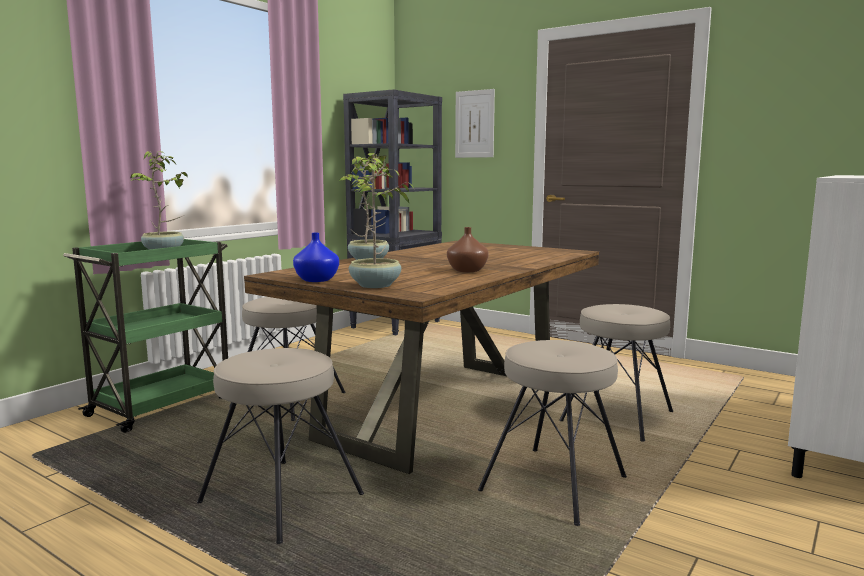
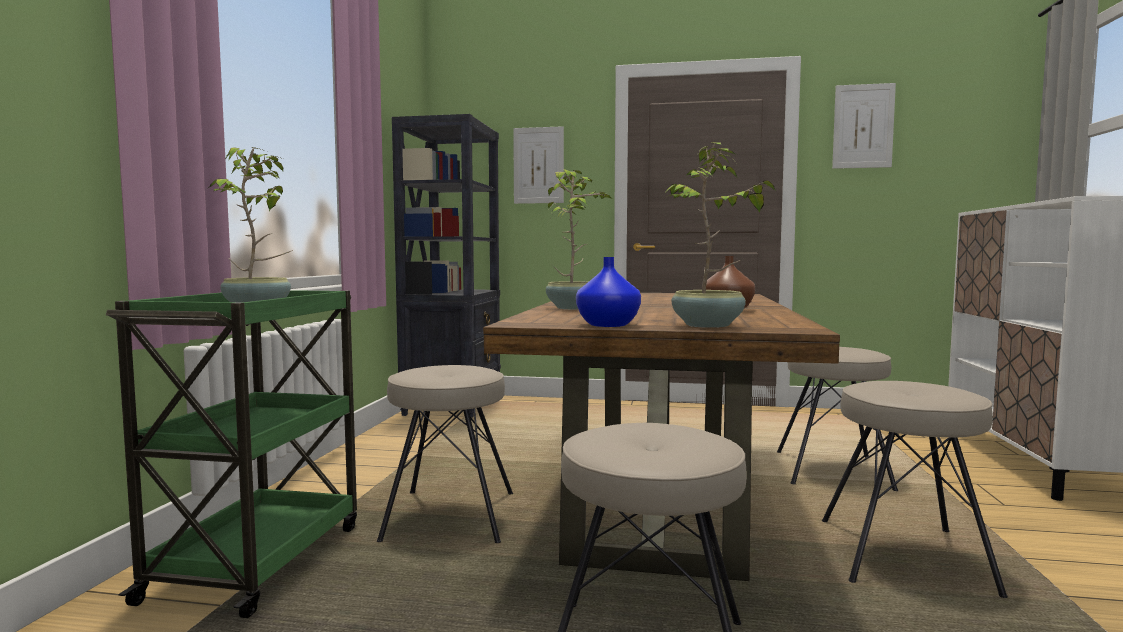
camera: 25 degrees left, 5 degrees down
none -> picture [832,83,896,169]

